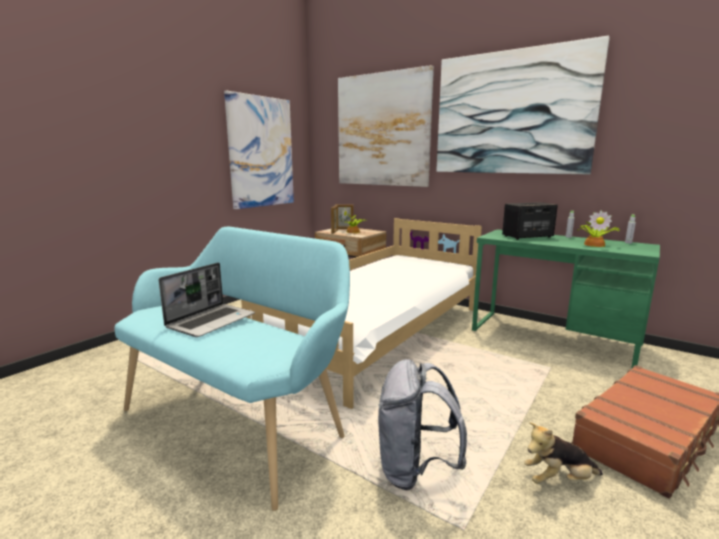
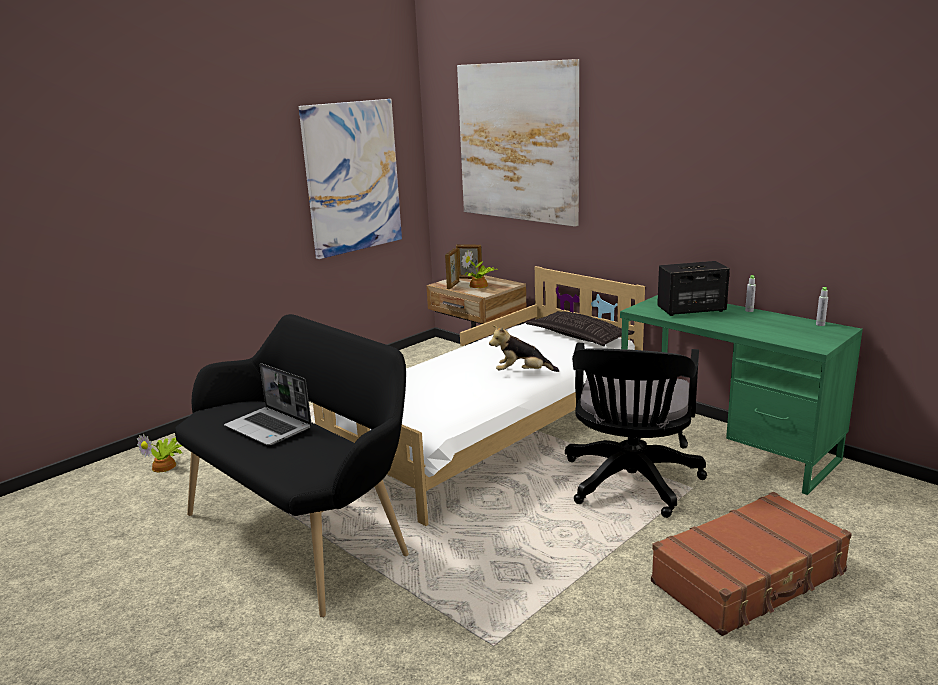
camera: 10 degrees right, 5 degrees up
turquoise bench [114,227,350,511] -> black bench [175,314,409,617]
laptop [159,263,255,337] -> laptop turned 90 degrees clockwise [224,363,312,445]
grey backpack [378,359,467,490] -> none
picture [437,36,610,174] -> none
plush toy [524,422,603,484] -> plush toy moved to [489,325,559,372]
potted plant [577,210,621,247] -> potted plant moved to [137,433,182,472]
none -> pillow [526,311,634,346]
none -> black office chair [565,343,707,518]

